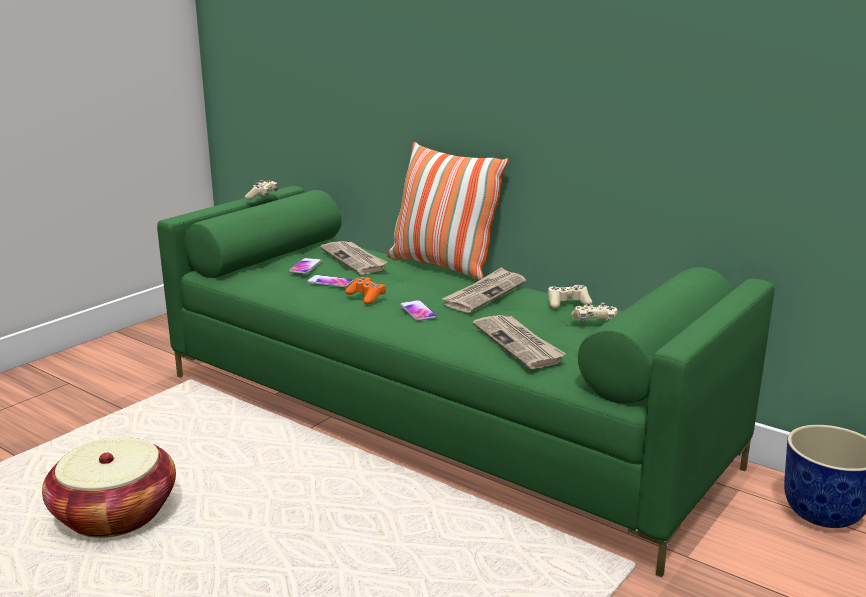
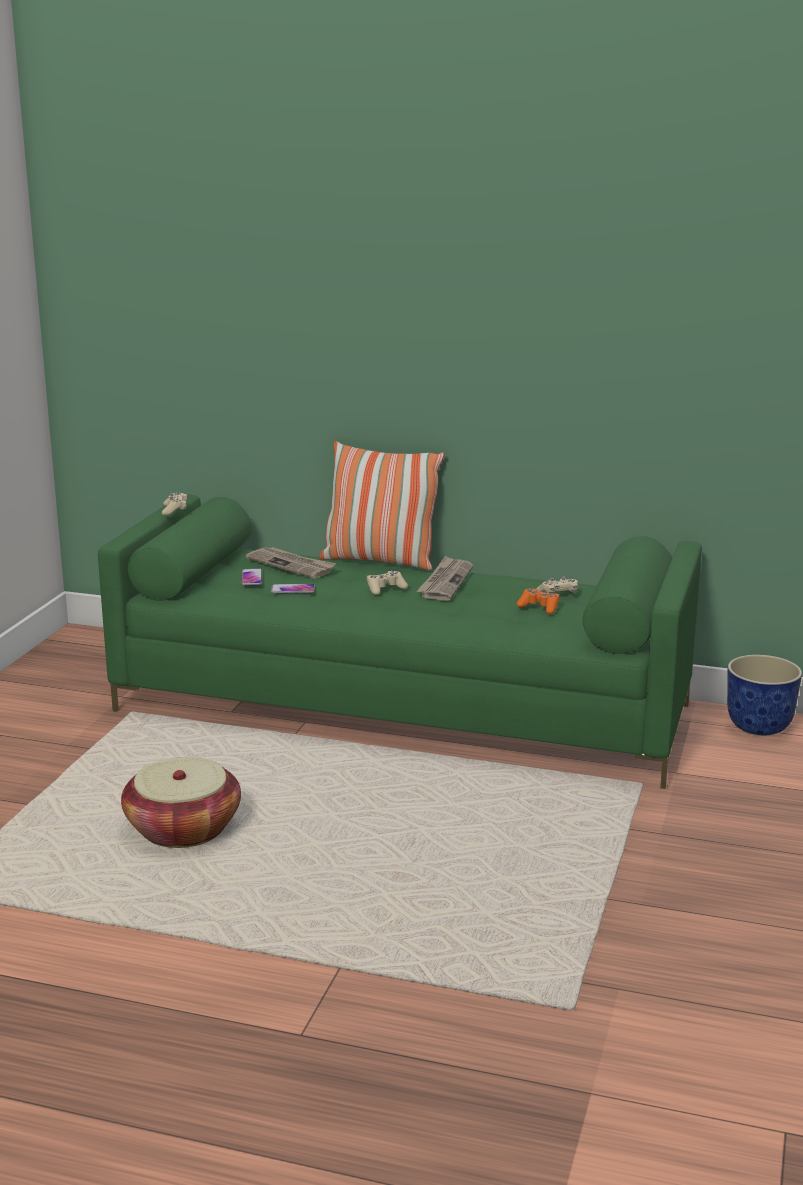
camera: 20 degrees left, 0 degrees up
orange game controller [345,277,386,304] -> orange game controller moved to [517,589,559,614]
phone [400,300,437,321] -> none
newspaper [473,315,566,369] -> none
beige game controller [548,285,592,308] -> beige game controller moved to [367,571,408,595]

